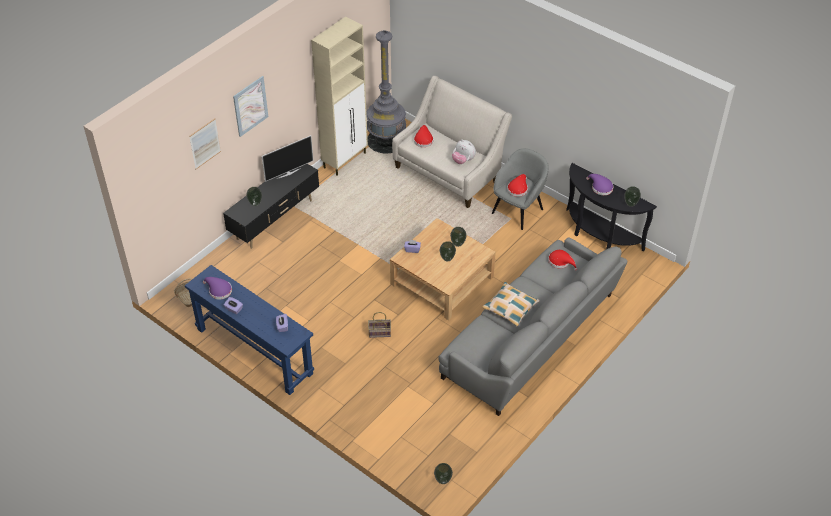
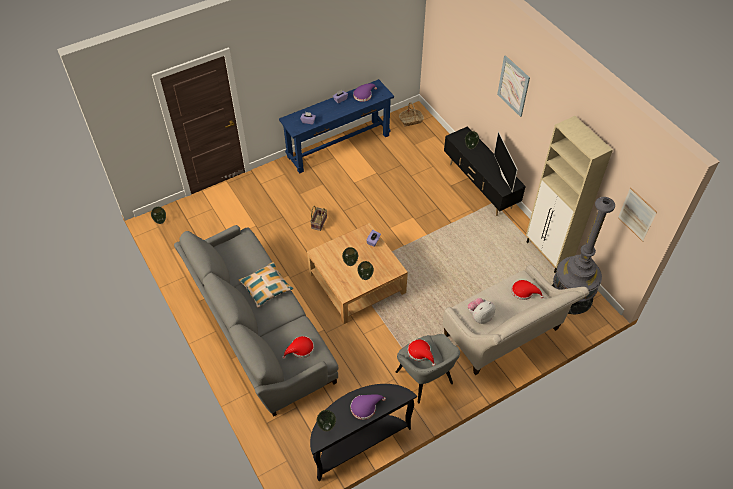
camera: 110 degrees right, 5 degrees up
picture [189,118,221,169] -> picture moved to [618,187,657,242]

